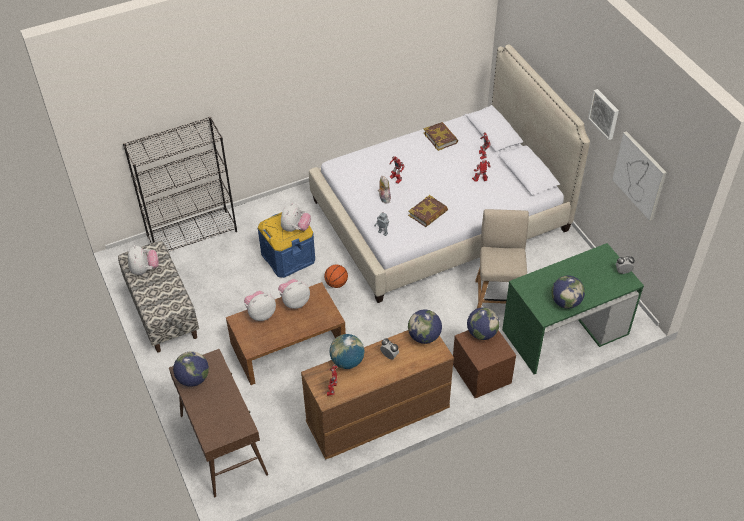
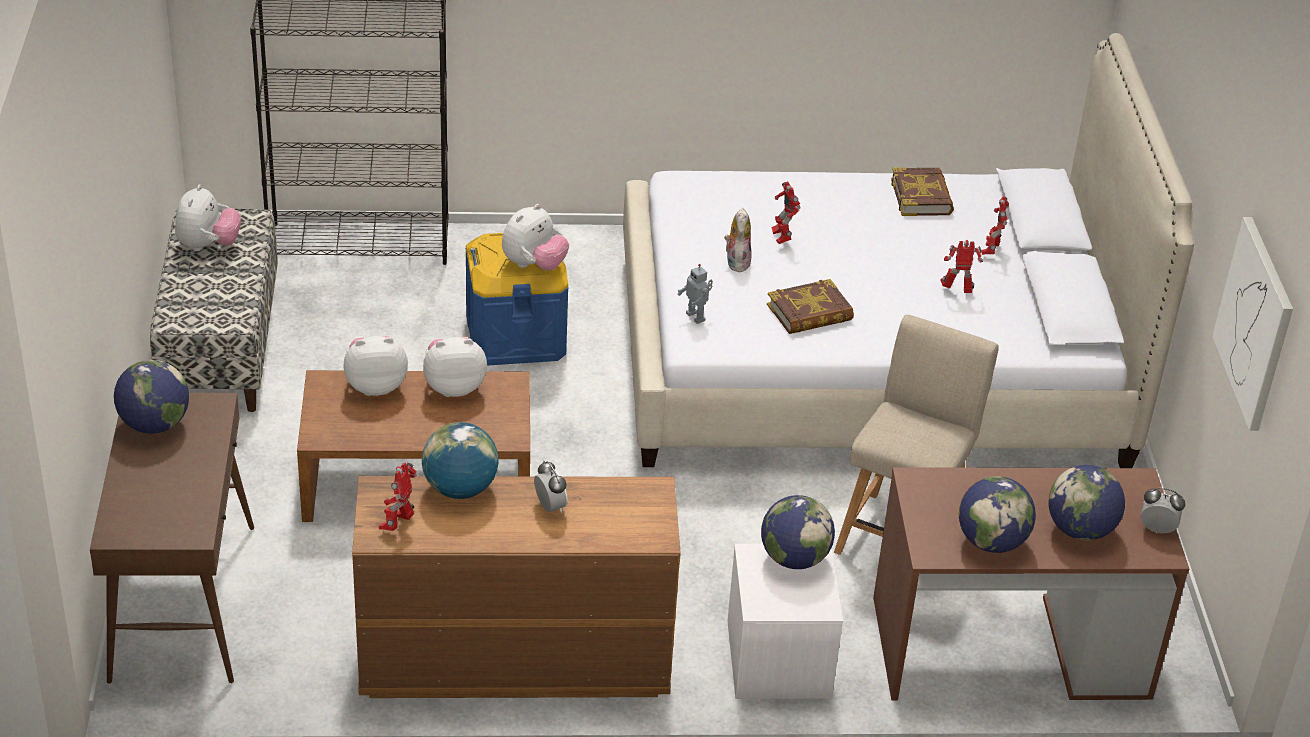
camera: 20 degrees right, 10 degrees down
basketball [324,265,348,288] -> none
globe [408,310,442,344] -> globe moved to [1048,465,1125,541]
brown nightstand [453,330,516,398] -> white nightstand [727,544,843,699]
green desk [502,243,644,374] -> brown desk [873,467,1189,701]
picture [588,89,619,140] -> none

